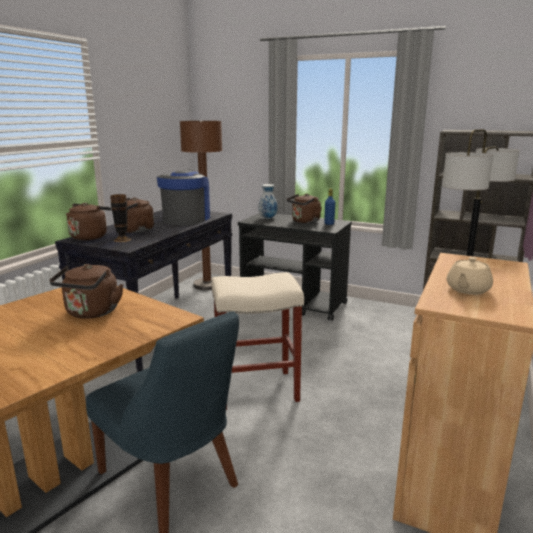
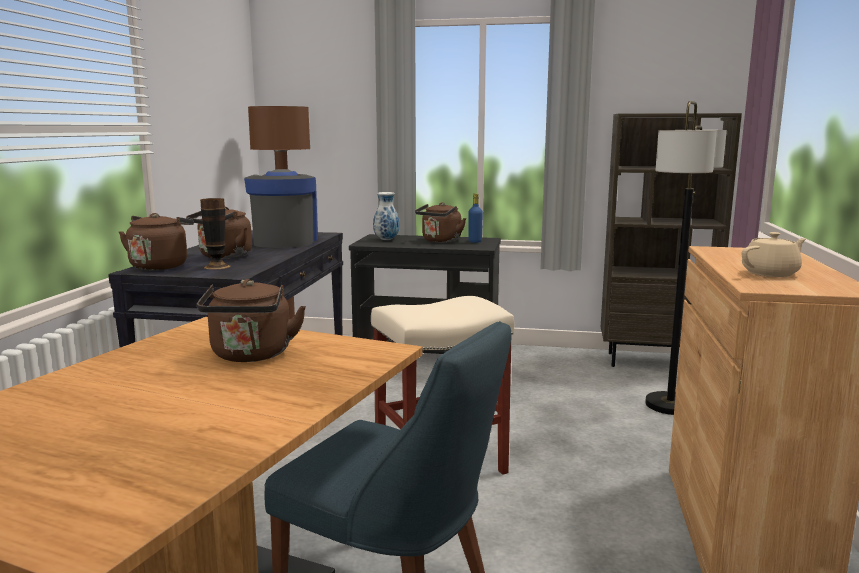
camera: 15 degrees left, 5 degrees down
beige teapot [447,257,493,295] -> beige teapot turned 135 degrees counterclockwise [742,232,807,277]

